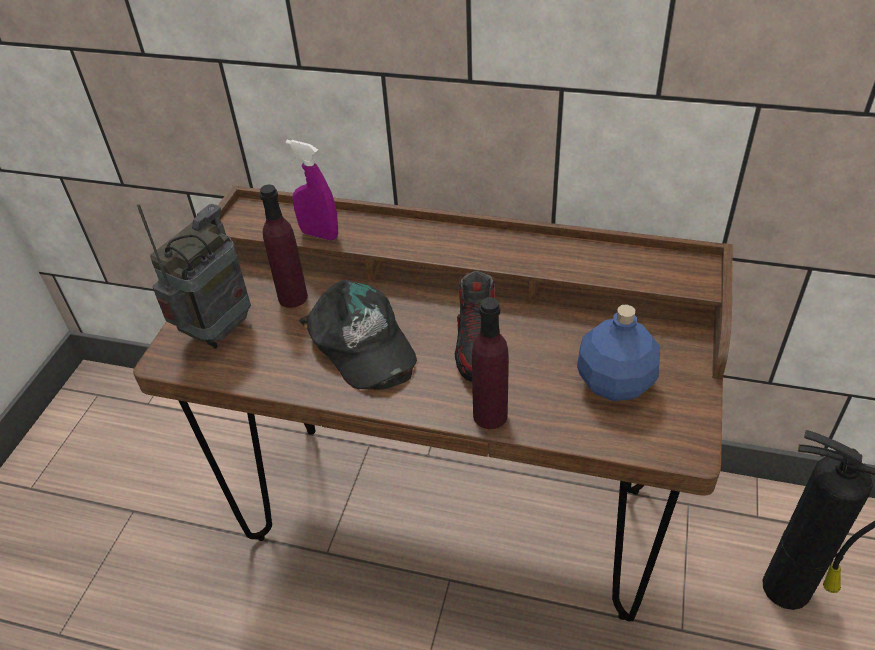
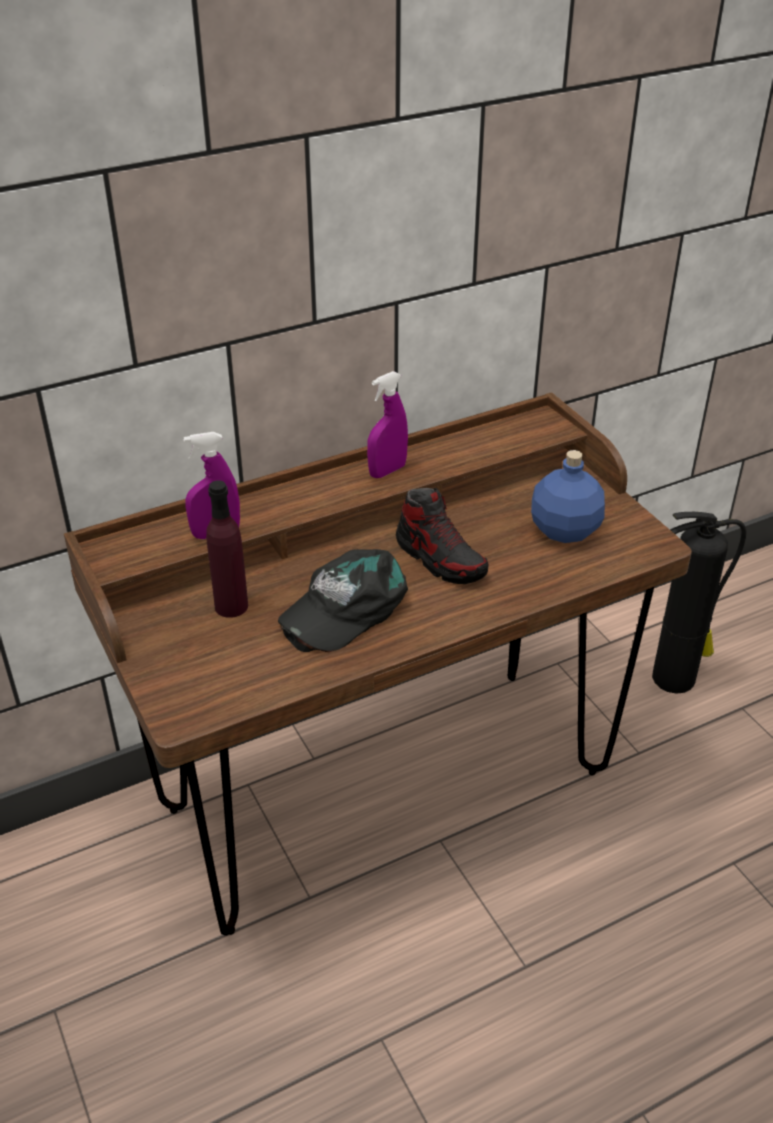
camera: 45 degrees left, 5 degrees down
radio [137,204,251,349] -> none
black cap [299,280,417,390] -> black cap turned 120 degrees clockwise [278,549,408,652]
purple bottle [472,297,509,429] -> none
none -> purple spray bottle [367,371,408,478]

